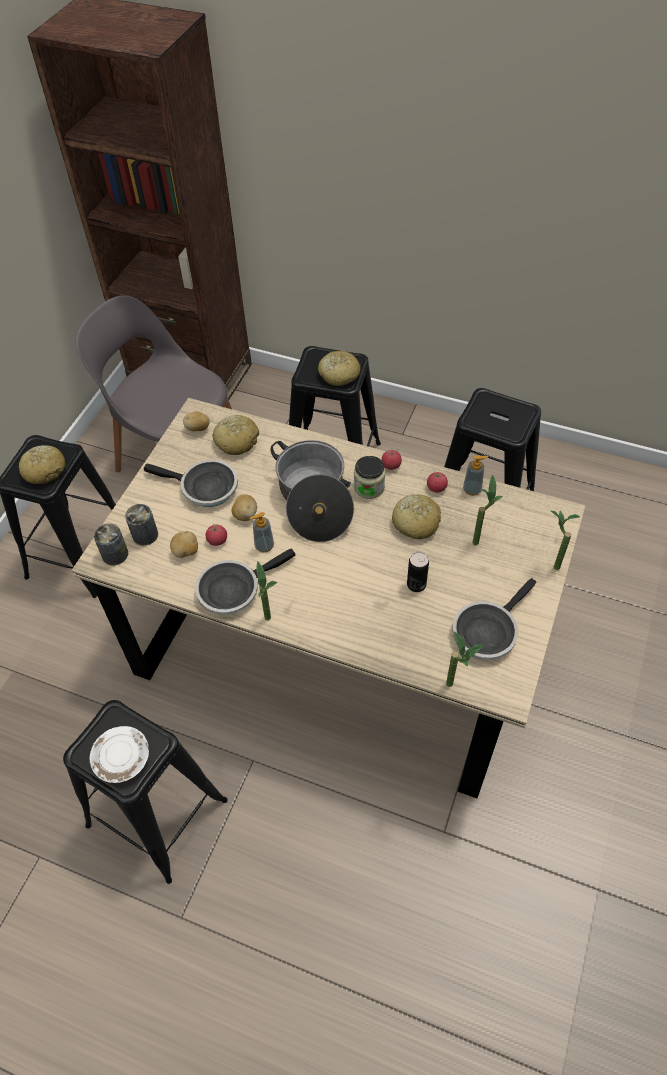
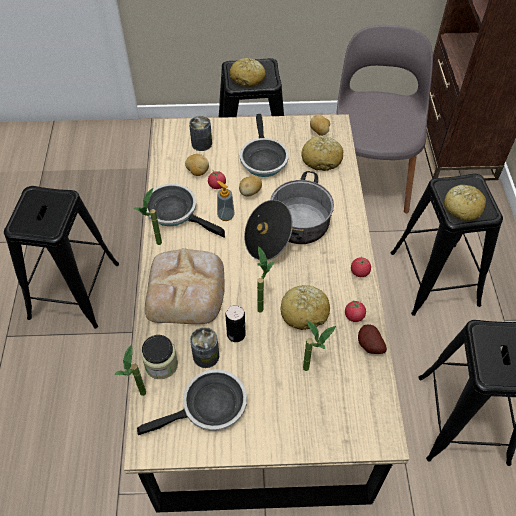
camera: 65 degrees right, 0 degrees up
white plate [90,726,149,783] -> none
can [93,523,128,565] -> can moved to [190,327,219,368]
jar [354,456,385,499] -> jar moved to [141,335,178,379]
frying pan [452,578,537,660] -> frying pan turned 135 degrees clockwise [137,369,247,435]
soap dispenser [463,456,488,496] -> potato [358,325,387,354]
potted plant [551,511,580,570] -> potted plant moved to [257,246,275,313]
none -> bread [145,248,224,324]

